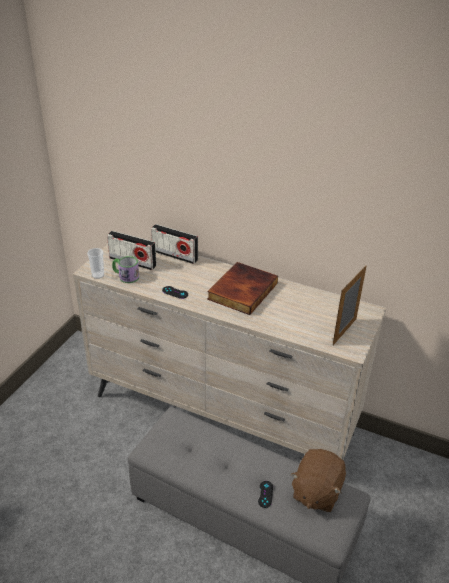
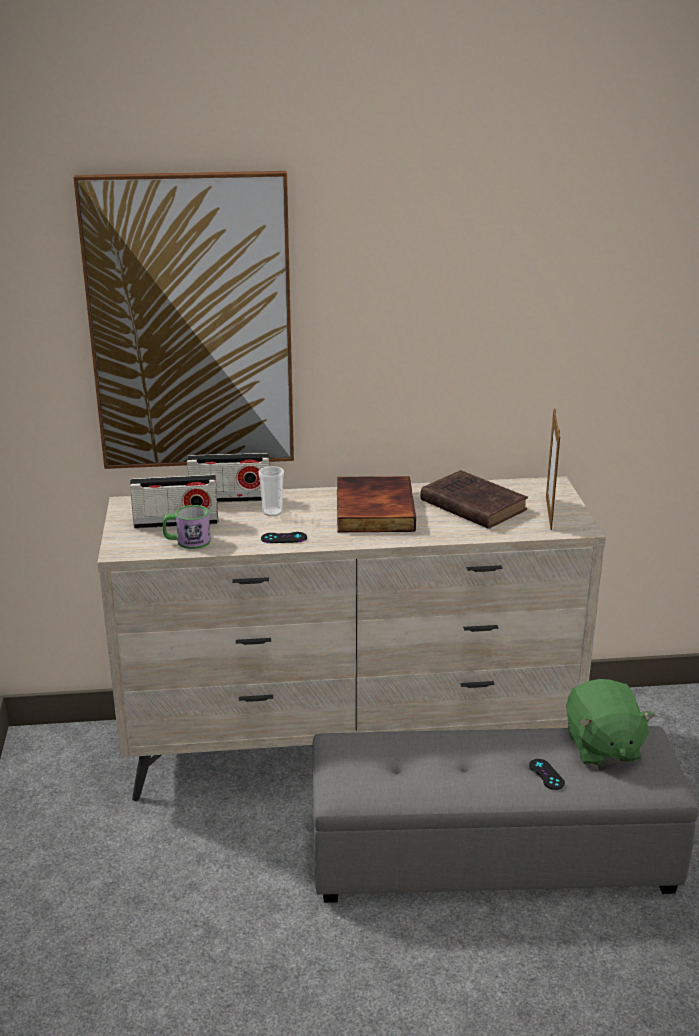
camera: 30 degrees left, 10 degrees down
cup [87,248,104,279] -> cup moved to [258,466,284,516]
brown plush toy [291,449,346,512] -> green plush toy [566,679,655,765]
none -> picture [73,171,294,469]
none -> brown book [420,470,528,529]

